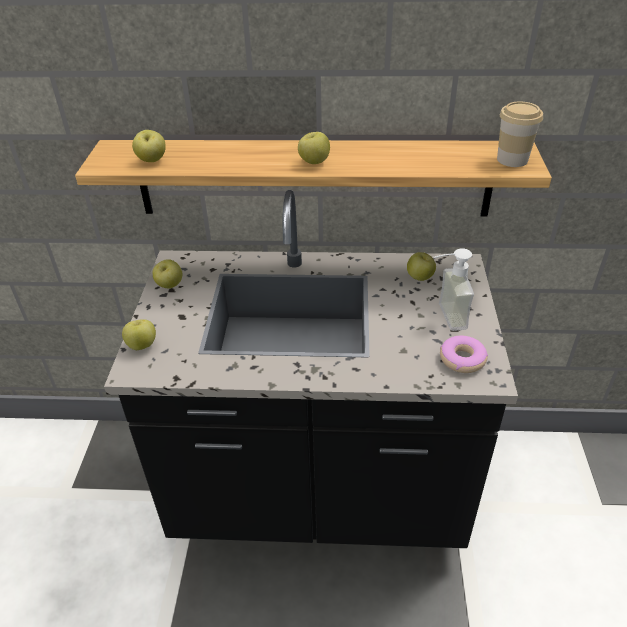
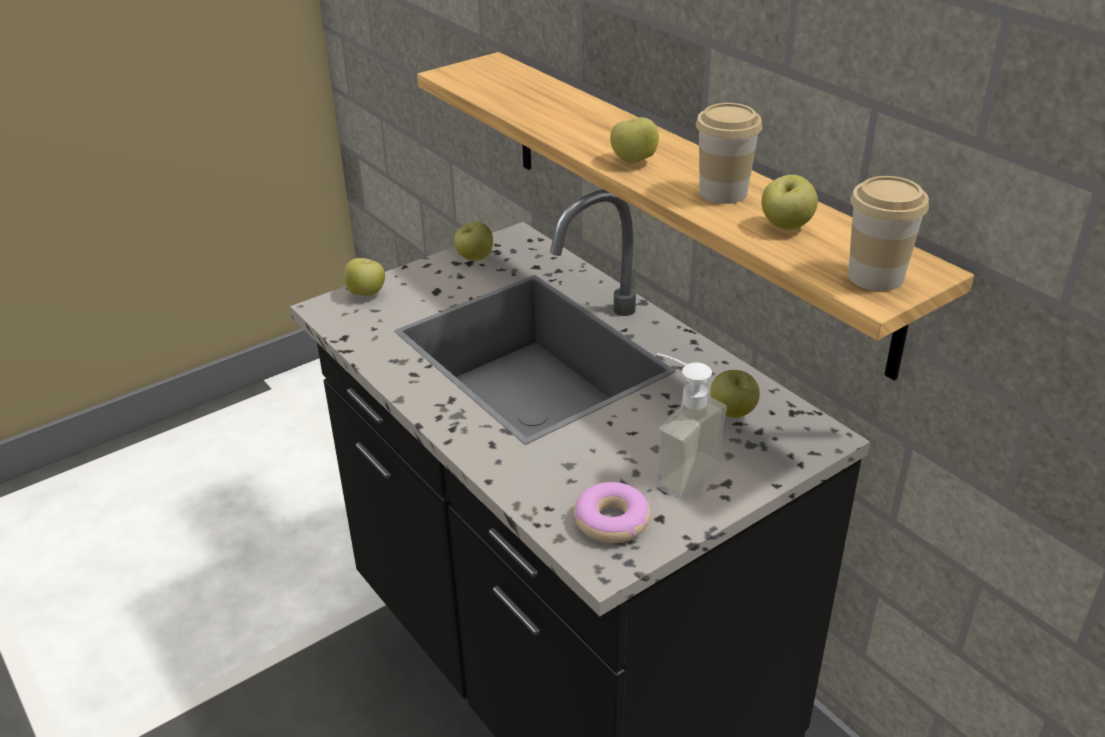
camera: 50 degrees right, 5 degrees down
apple [132,130,166,162] -> apple moved to [762,175,818,230]
none -> cup [696,103,762,204]

